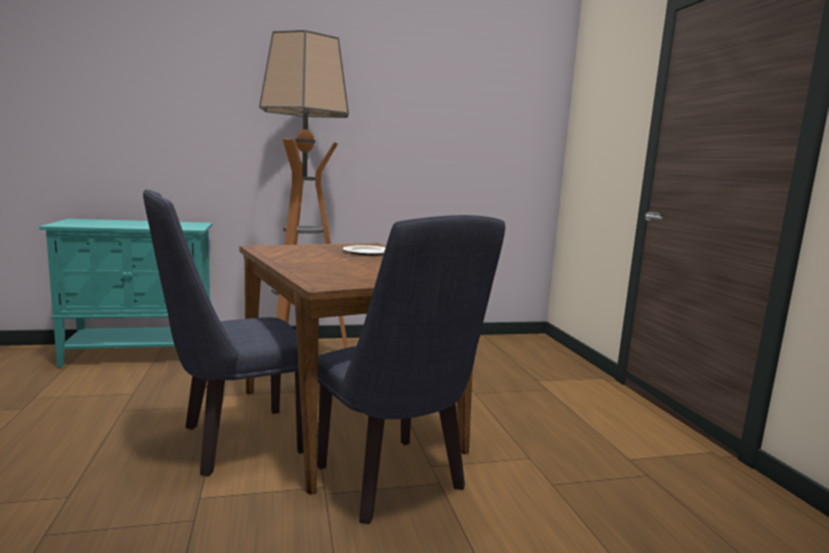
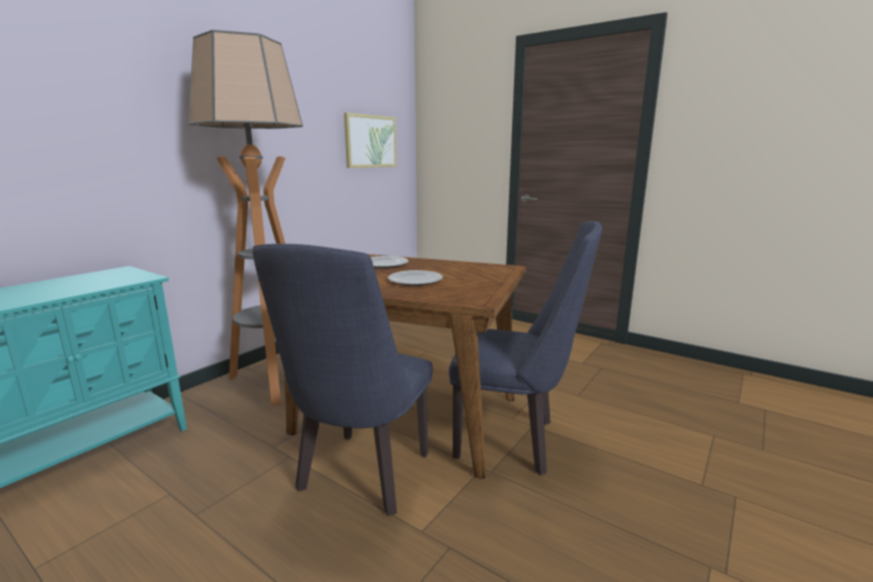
camera: 40 degrees left, 5 degrees up
none -> picture [344,113,397,168]
none -> plate [388,270,443,286]

